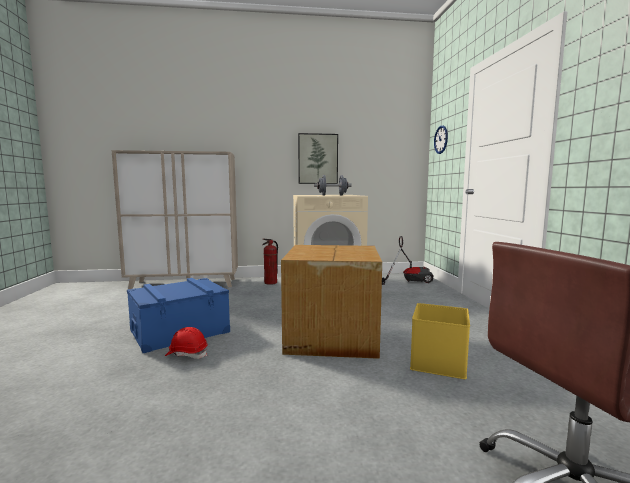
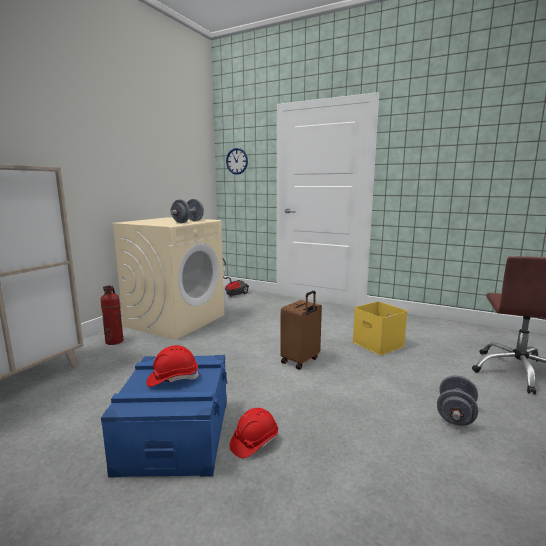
camera: 55 degrees left, 5 degrees up
cardboard box [281,245,382,359] -> brown suitcase [280,291,322,370]
picture [298,133,338,184] -> none
none -> red hard hat [147,345,199,387]
none -> grey dumbbell [437,375,478,426]

